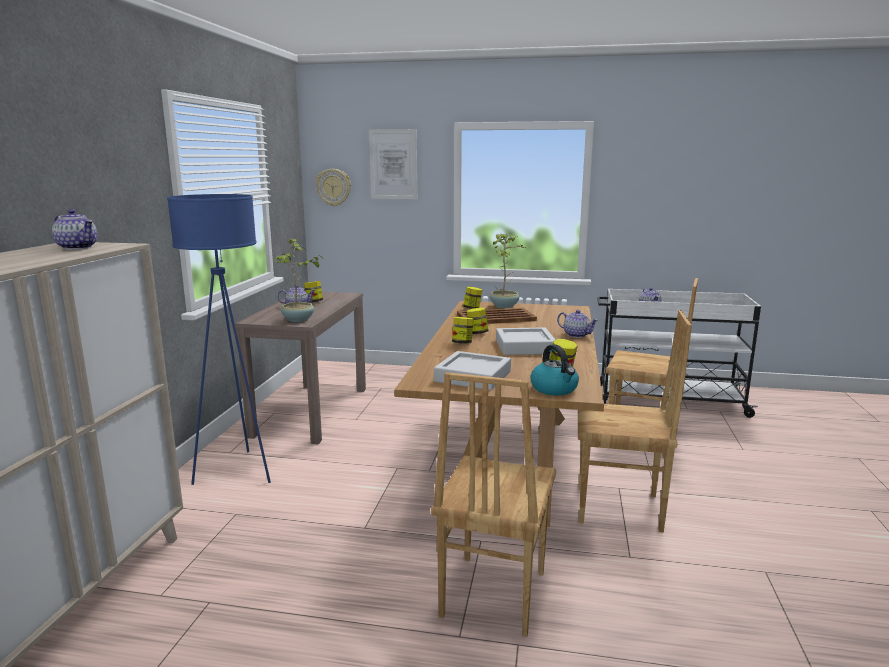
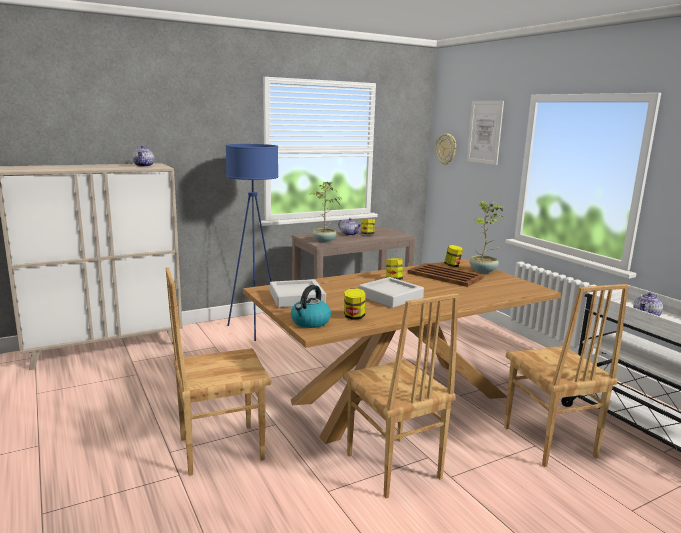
camera: 50 degrees right, 0 degrees up
jar [452,317,474,344] -> none
teapot [557,310,599,338] -> none

